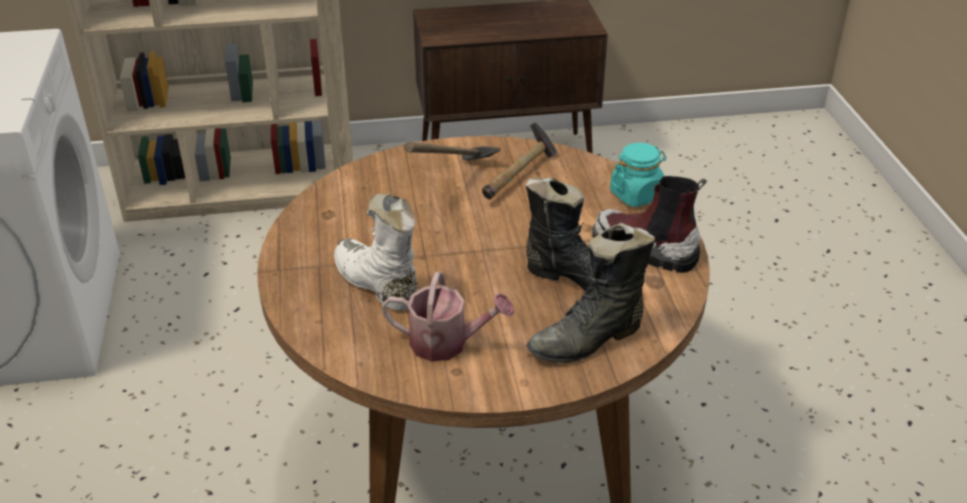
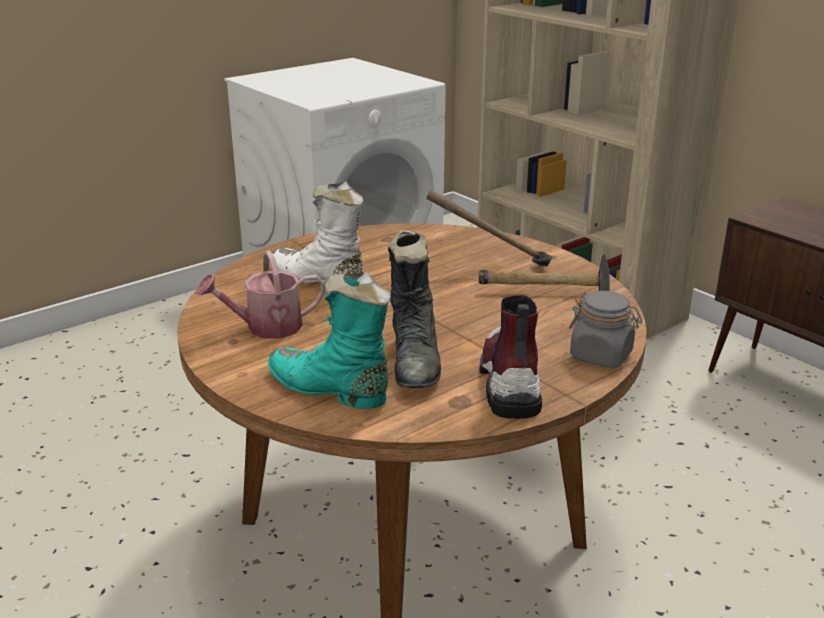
camera: 60 degrees right, 10 degrees down
white boot [334,194,418,310] -> white boot turned 75 degrees counterclockwise [273,181,363,283]
watering can [382,272,514,362] -> watering can turned 90 degrees clockwise [196,250,325,339]
black boot [526,222,655,362] -> turquoise boot [268,272,391,409]
turquoise jar [610,143,666,207] -> grey jar [569,291,642,368]

